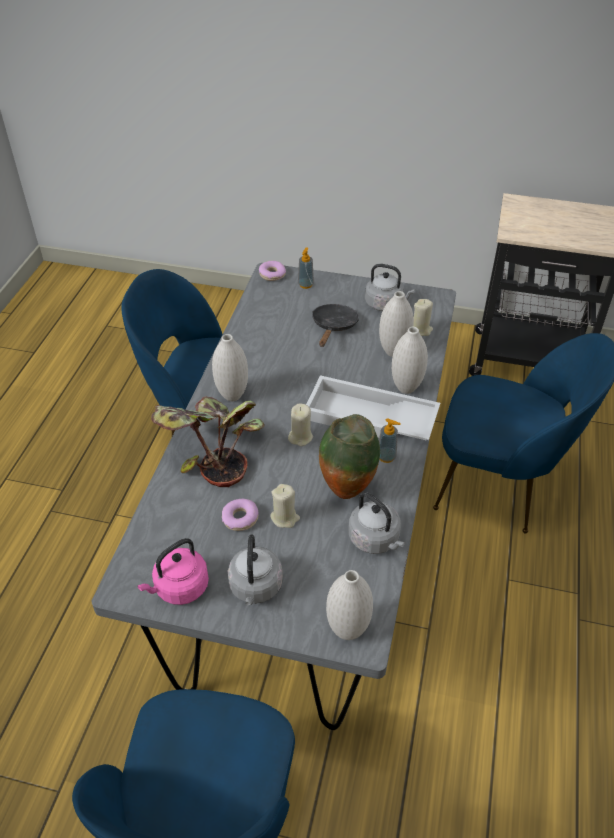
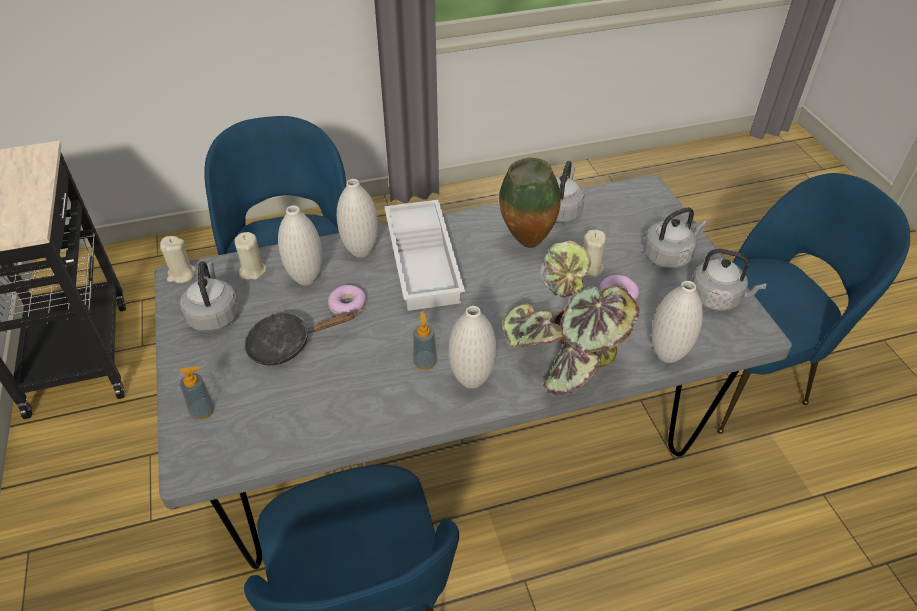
camera: 120 degrees left, 0 degrees up
pink kettle [137,538,209,605] -> grey kettle [692,249,766,311]
donut [259,261,286,281] -> donut moved to [328,285,366,316]
beige candle [288,403,313,446] -> beige candle moved to [160,236,196,283]
white vase [326,570,373,640] -> white vase moved to [652,281,703,363]
soap dispenser [379,418,401,463] -> soap dispenser moved to [413,311,437,370]

